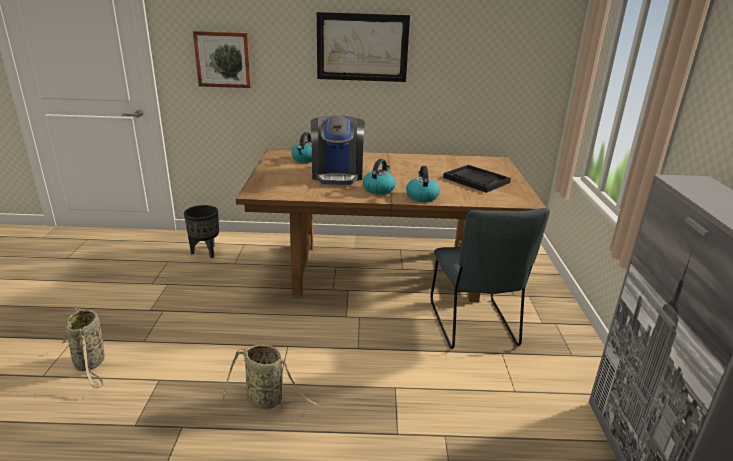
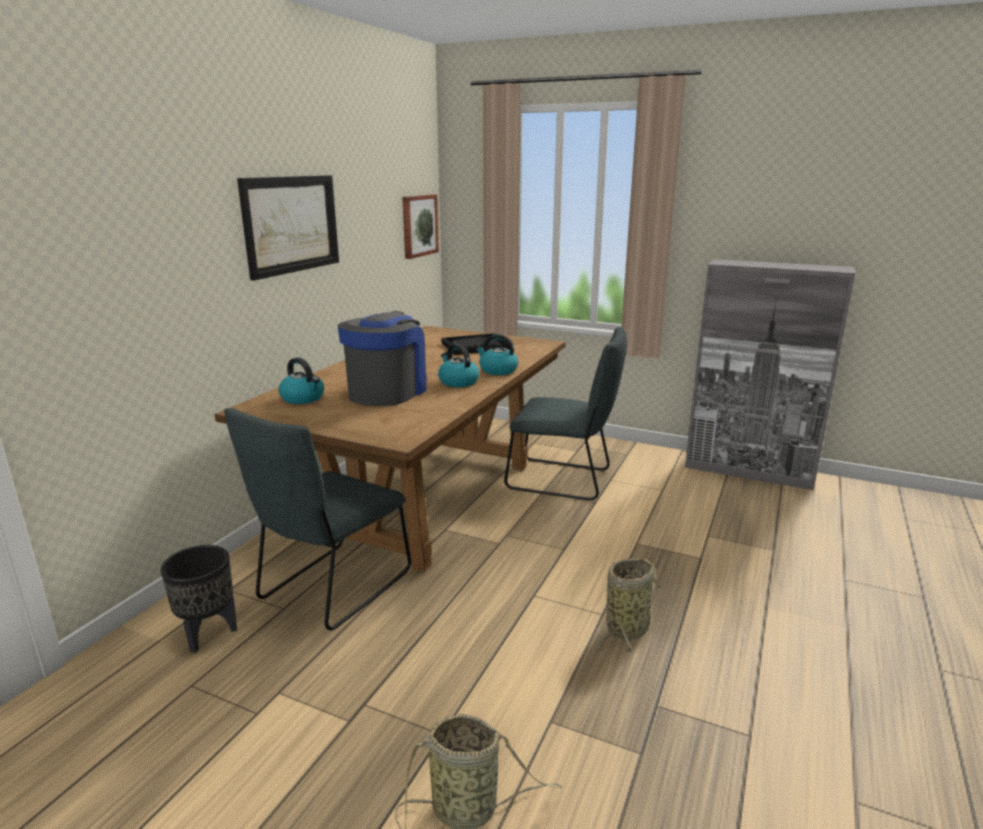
camera: 65 degrees left, 5 degrees down
picture [193,31,251,88] -> picture moved to [402,194,439,259]
coffee machine [310,116,365,185] -> coffee machine turned 90 degrees counterclockwise [337,311,427,406]
none -> grey chair [224,408,411,630]

